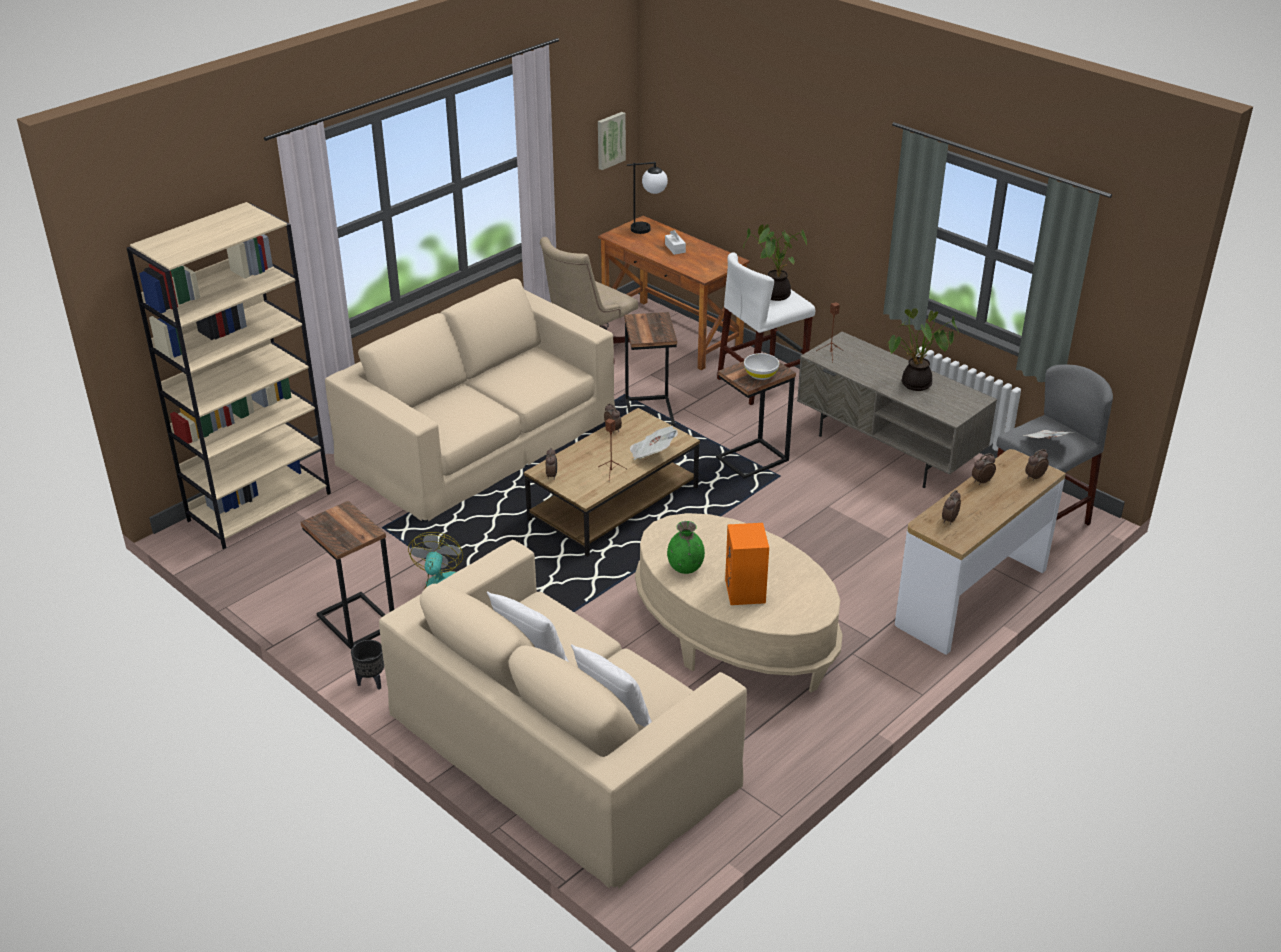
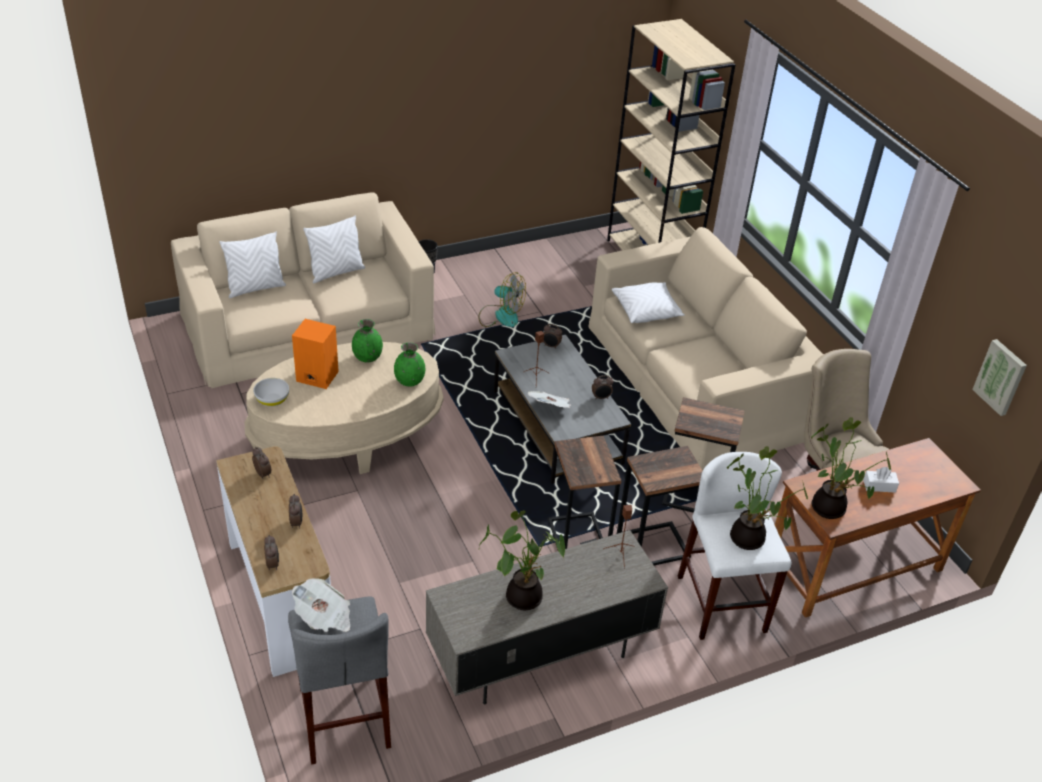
camera: 110 degrees right, 5 degrees up
side table [300,501,394,649] -> side table moved to [617,446,703,565]
brown coffee table [524,408,700,557] -> grey coffee table [494,335,631,484]
table lamp [627,162,668,234] -> none
white bowl [744,353,779,380] -> white bowl moved to [253,378,289,407]
none -> green vase [394,342,425,387]
none -> white pillow [612,282,685,323]
none -> potted plant [811,417,891,519]

